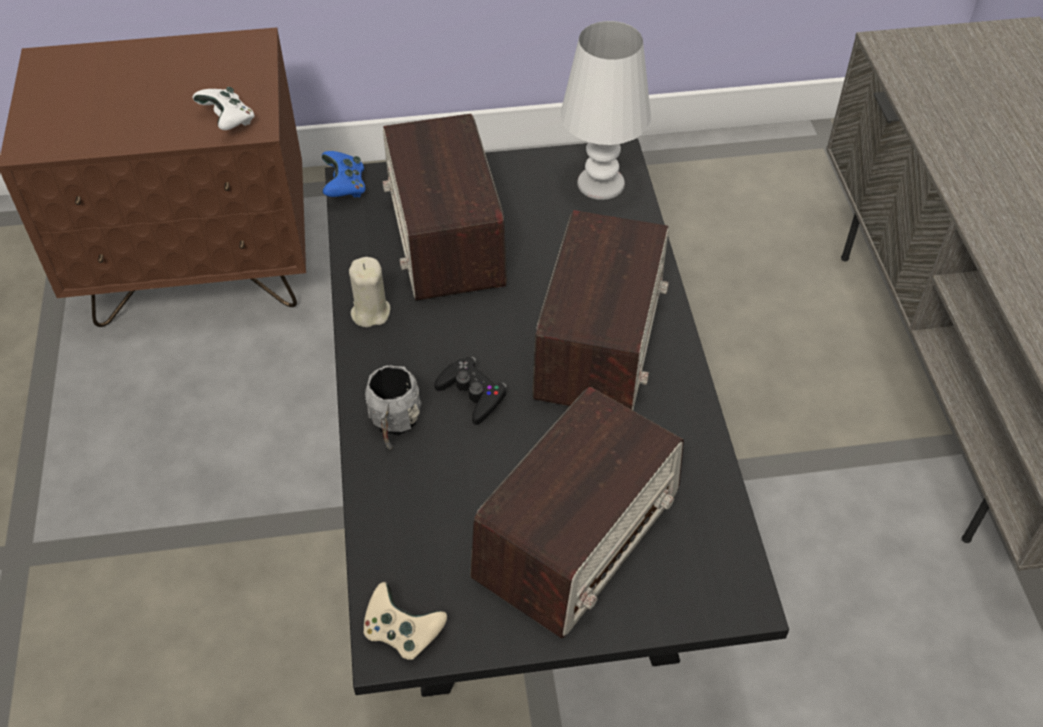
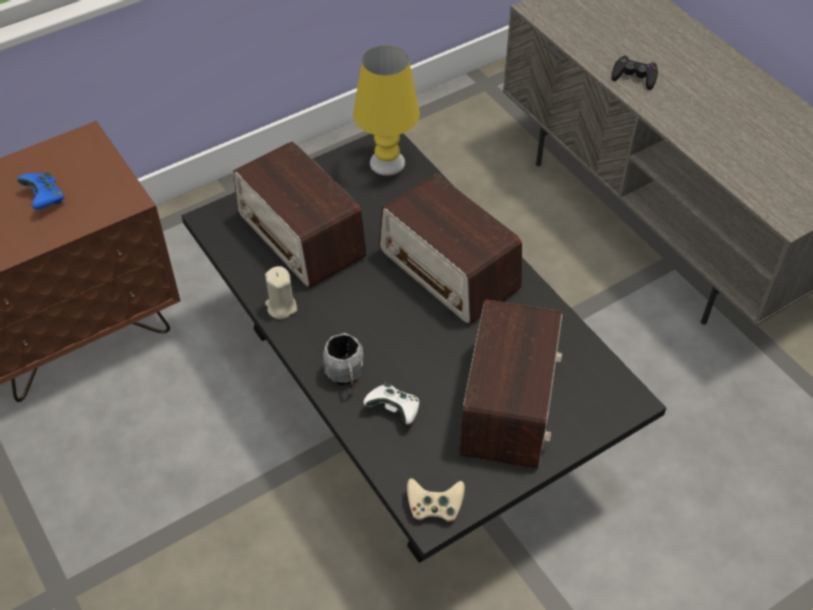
camera: 25 degrees left, 0 degrees up
white game controller [193,87,255,130] -> white game controller moved to [363,382,419,424]
blue game controller [322,151,366,198] -> blue game controller moved to [17,172,64,209]
black game controller [434,357,507,425] -> black game controller moved to [611,55,658,90]
radio [532,210,669,411] -> radio turned 150 degrees clockwise [379,174,522,324]
white table lamp [561,21,651,200] -> yellow table lamp [353,46,420,176]

